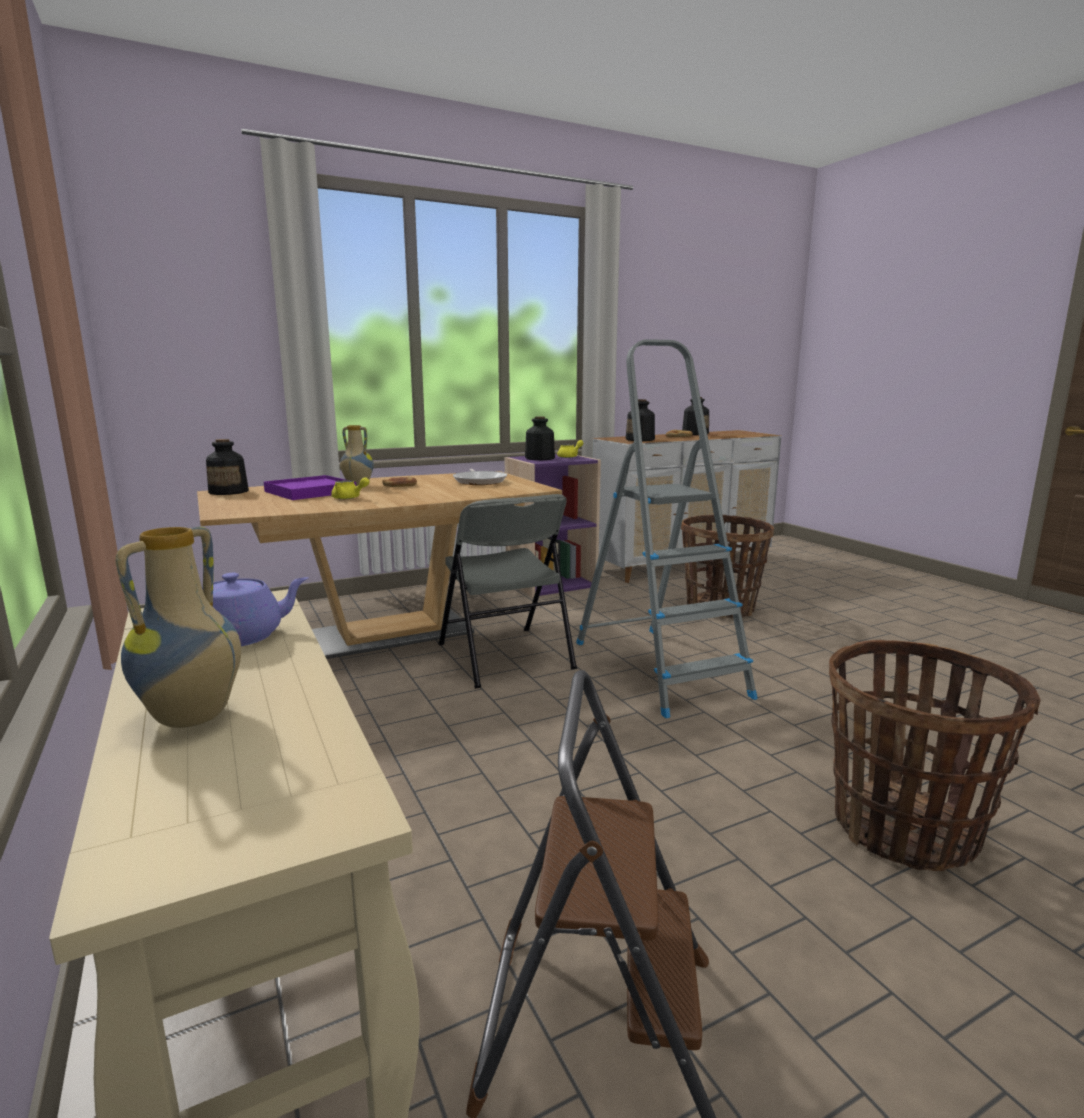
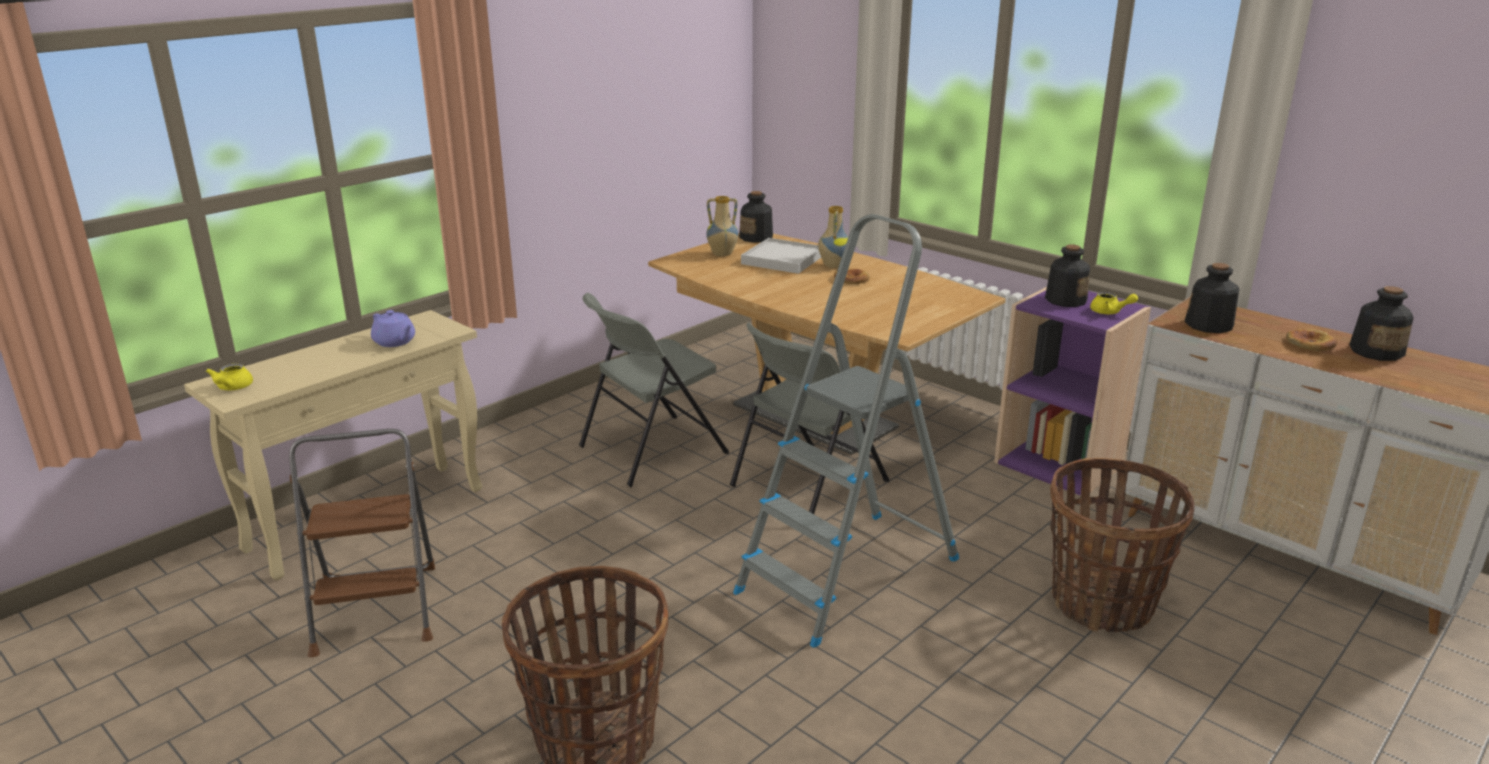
camera: 70 degrees right, 10 degrees up
vase [115,527,241,728] -> vase moved to [706,196,738,256]
purple tray [264,475,356,500] -> white tray [741,238,821,274]
yellow teapot [331,477,369,499] -> yellow teapot moved to [206,363,253,390]
frying pan [453,469,507,485] -> none
none -> grey chair [579,293,729,487]

